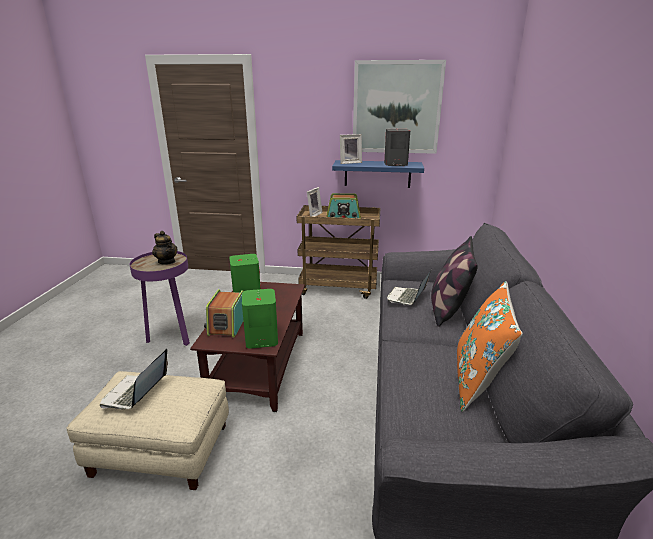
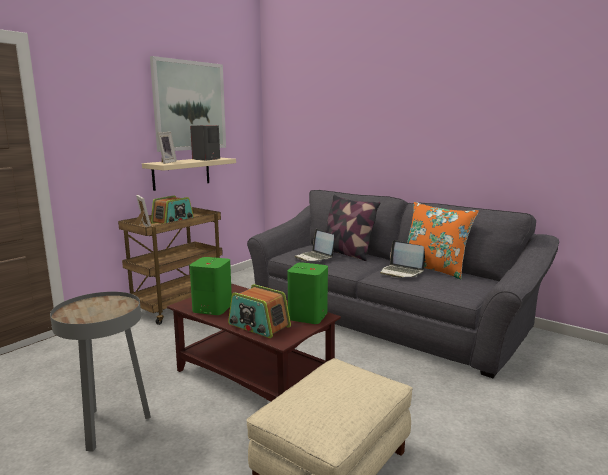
camera: 60 degrees left, 10 degrees down
laptop [100,348,168,410] -> laptop moved to [380,240,425,278]
purple side table [129,251,190,346] -> grey side table [50,292,151,452]
teapot [152,231,178,265] -> none
blue shelf [332,160,424,188] -> beige shelf [142,158,236,191]

